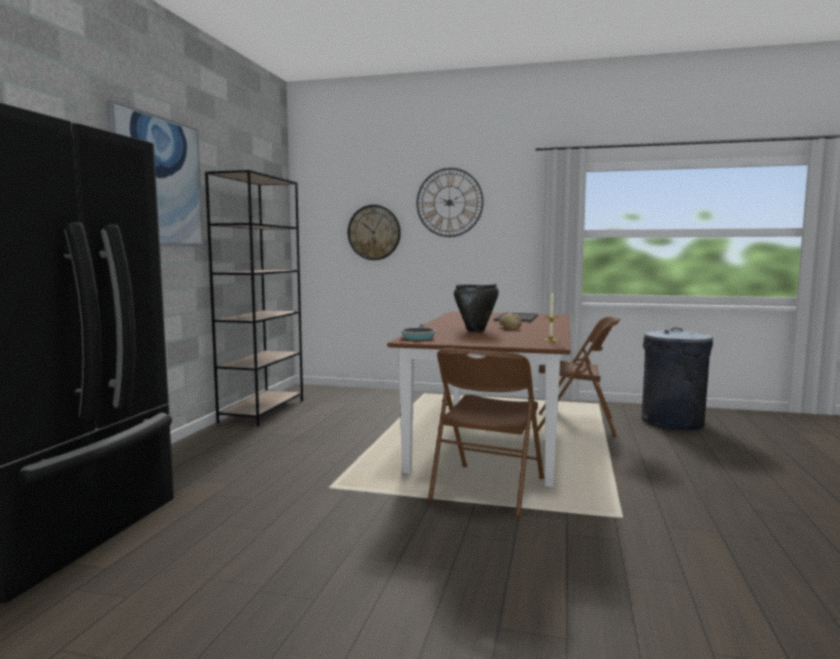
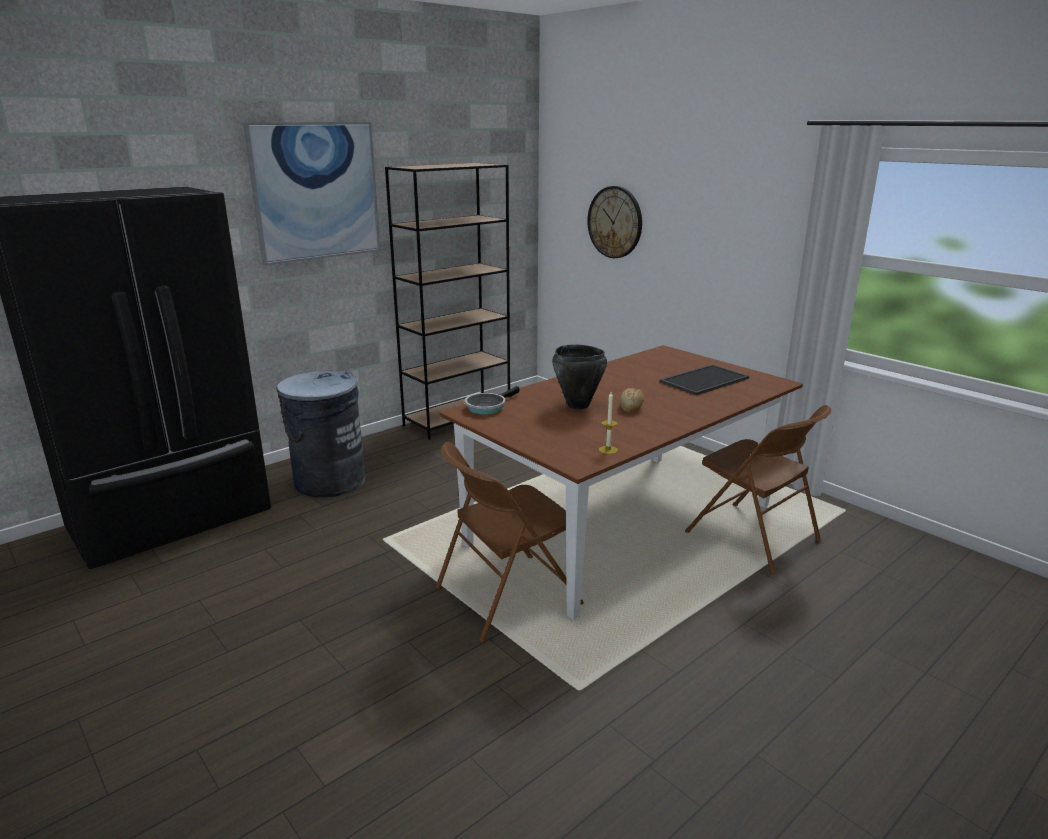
camera: 35 degrees right, 15 degrees up
wall clock [417,168,484,237] -> none
grey trash can [641,328,713,430] -> grey trash can moved to [276,370,366,497]

